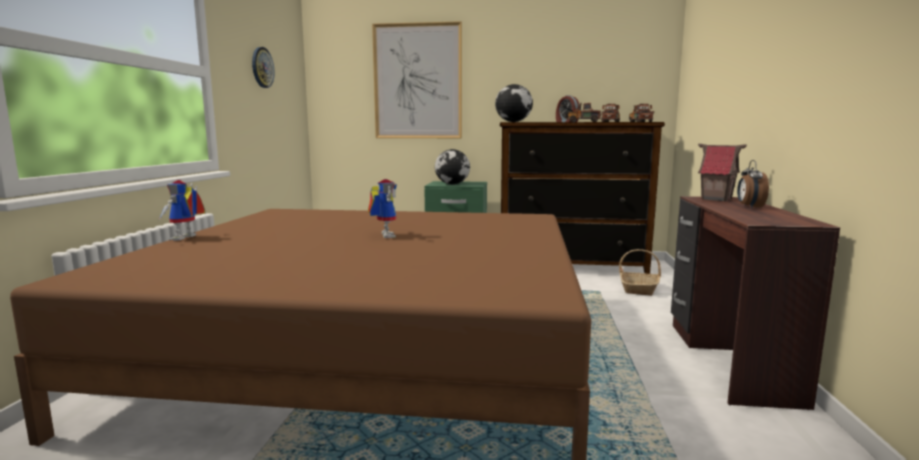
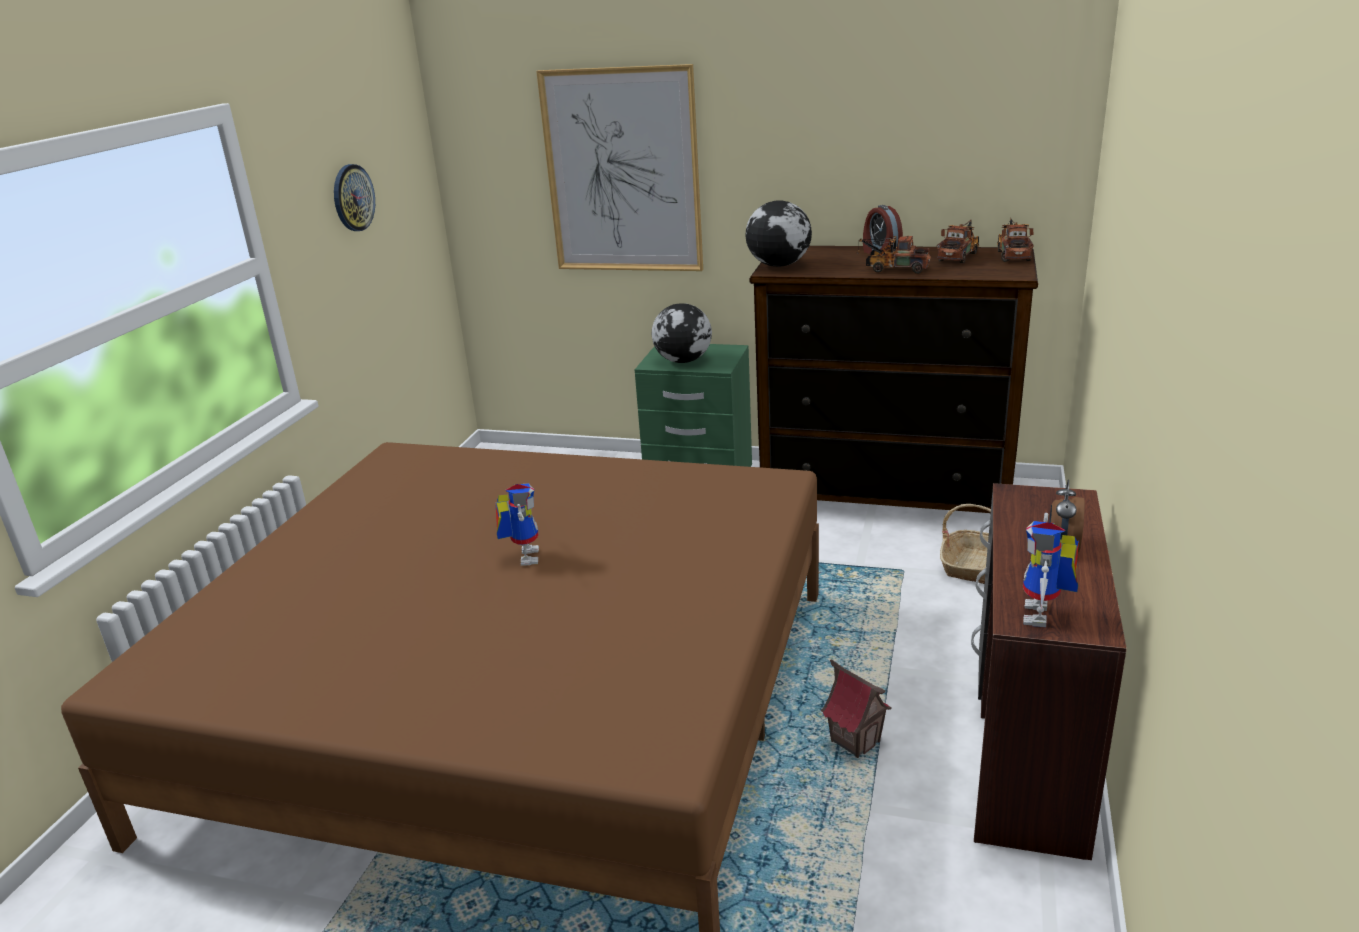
camera: 10 degrees right, 15 degrees up
toy robot [158,180,205,241] -> toy robot moved to [1023,513,1079,627]
toy house [698,144,747,201] -> toy house moved to [821,659,892,758]

